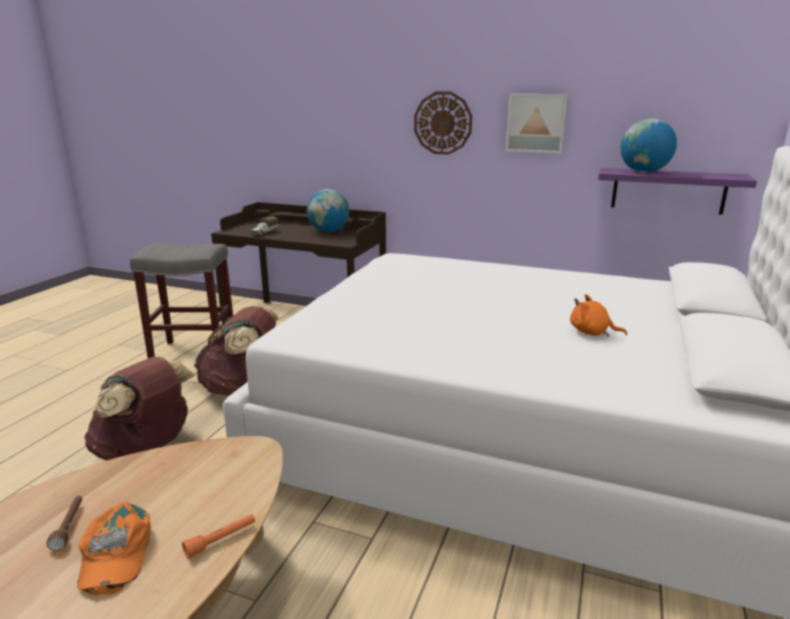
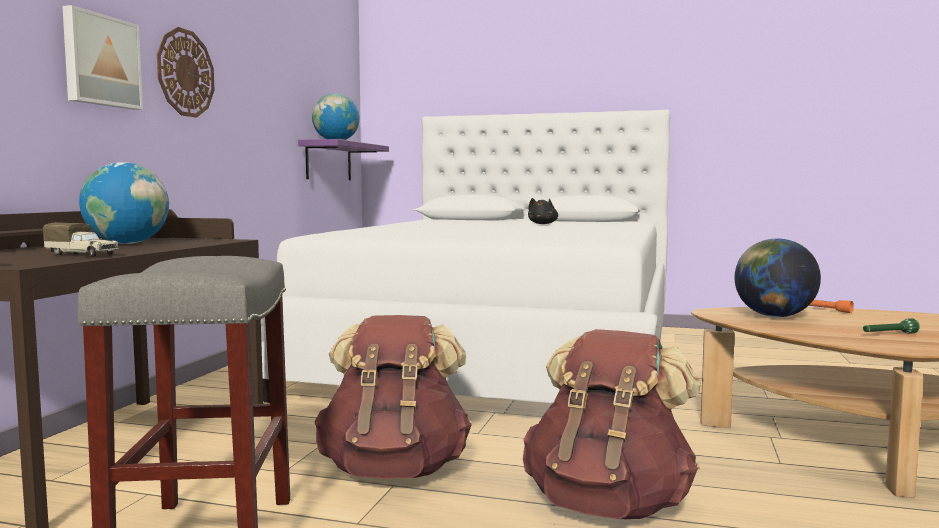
camera: 95 degrees left, 15 degrees down
brown flashlight [47,496,82,551] -> green flashlight [863,318,920,334]
orange cap [77,502,151,595] -> none
picture [506,94,568,153] -> picture moved to [62,5,143,110]
orange plush toy [570,294,627,337] -> black plush toy [528,198,558,224]
none -> globe [735,238,821,317]

